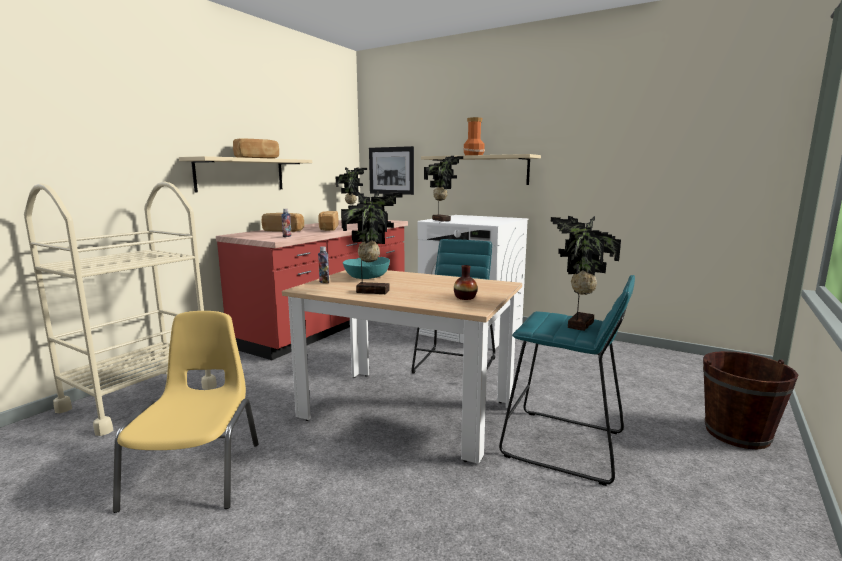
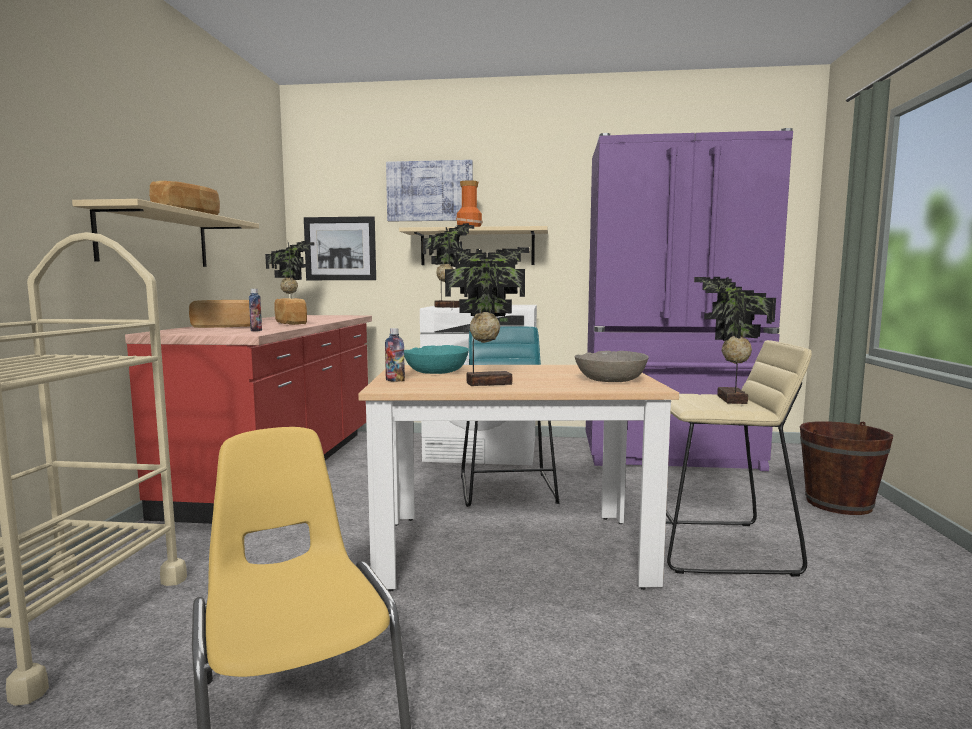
camera: 25 degrees left, 5 degrees down
vase [454,265,477,300] -> grey bowl [575,351,649,382]
turquoise stool [499,275,635,486] -> beige stool [666,340,812,577]
none -> picture [386,160,473,221]
none -> purple fridge [586,128,793,471]

